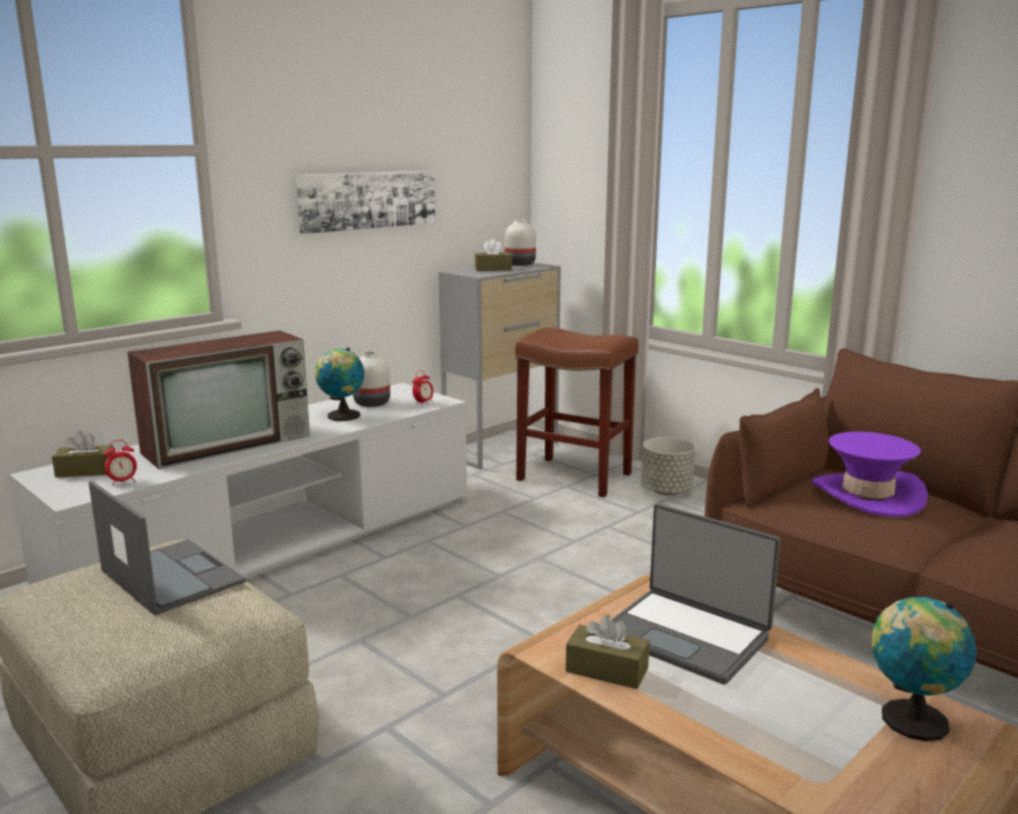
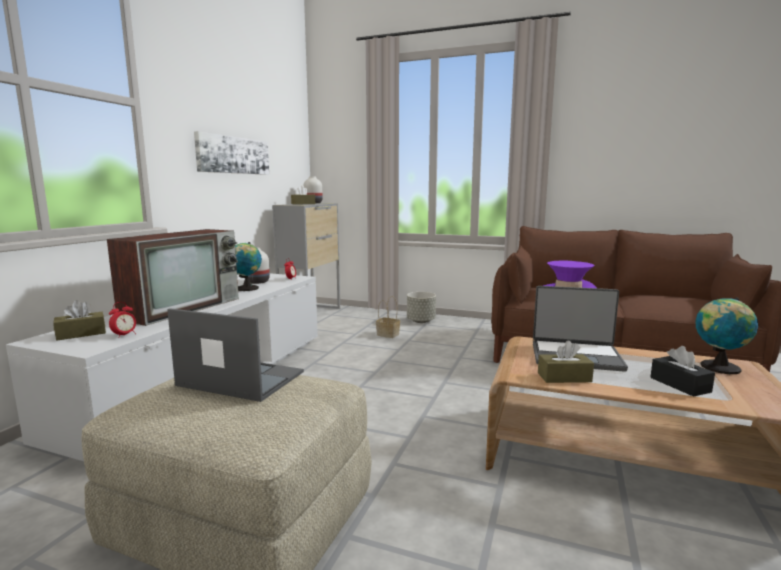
camera: 25 degrees left, 5 degrees down
brown stool [515,328,639,498] -> none
none -> basket [376,296,400,338]
none -> black tissue box [650,346,715,397]

